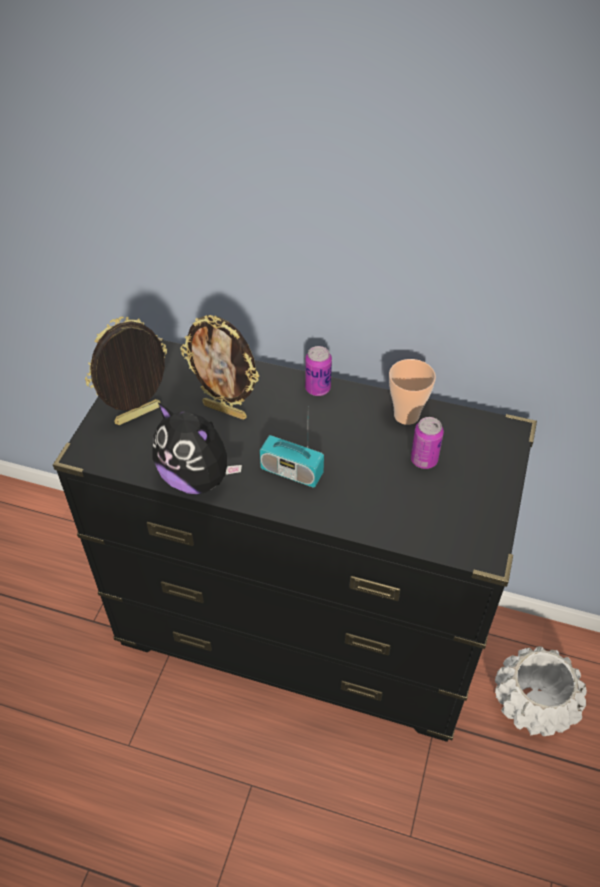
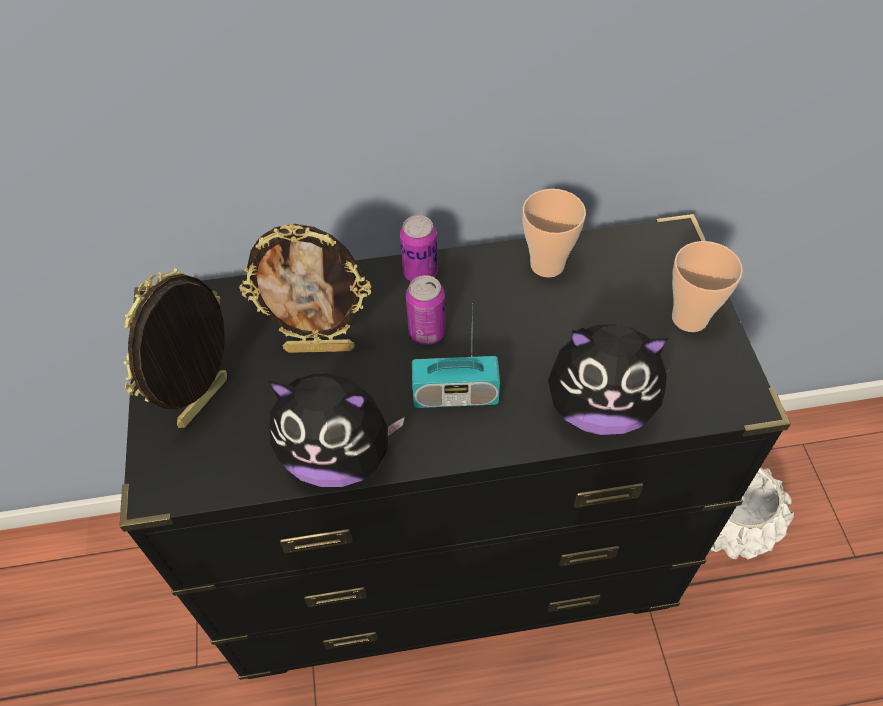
camera: 25 degrees left, 5 degrees up
can [411,417,444,469] -> can moved to [406,275,446,345]
none -> plush toy [548,324,673,435]
none -> cup [672,241,743,332]

